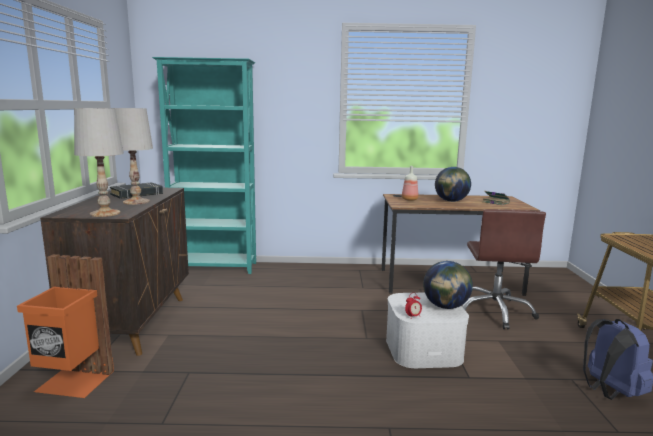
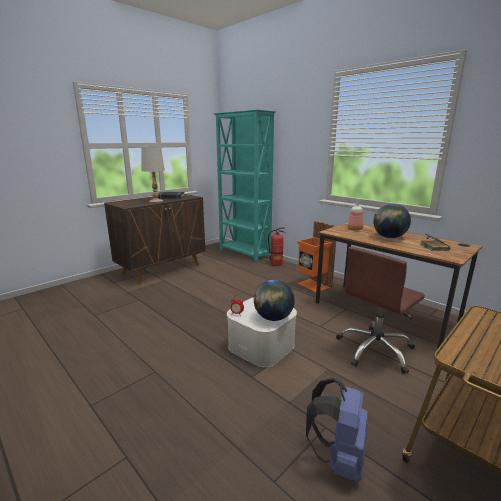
camera: 45 degrees right, 5 degrees up
orange trash can [17,254,114,398] -> orange trash can moved to [297,221,336,292]
white table lamp [74,108,124,217] -> none
none -> fire extinguisher [268,227,286,266]

